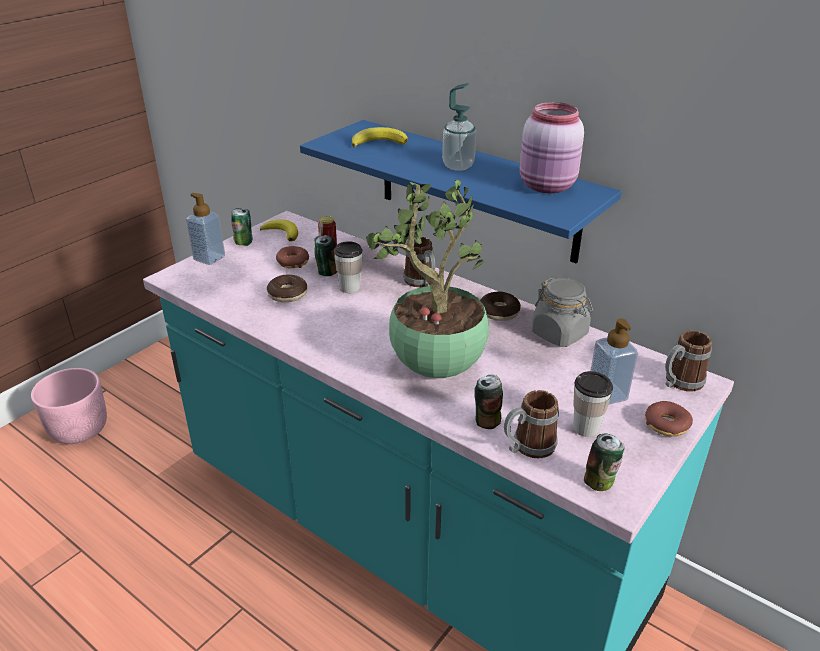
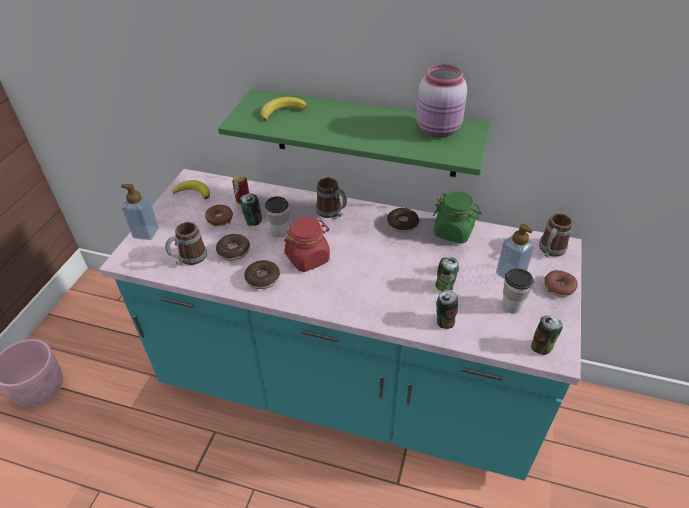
camera: 20 degrees left, 10 degrees up
can [231,208,253,246] -> can moved to [435,257,459,291]
blue shelf [300,120,622,264] -> green shelf [218,89,491,177]
potted plant [366,180,489,378] -> none
soap dispenser [442,83,476,171] -> none
mug [504,390,559,458] -> mug moved to [165,222,207,265]
grey jar [531,278,593,347] -> green jar [433,191,481,244]
none -> donut [244,260,280,289]
none -> red jar [284,217,330,272]

